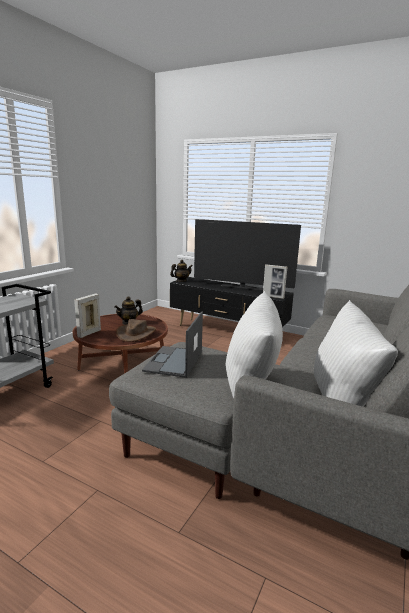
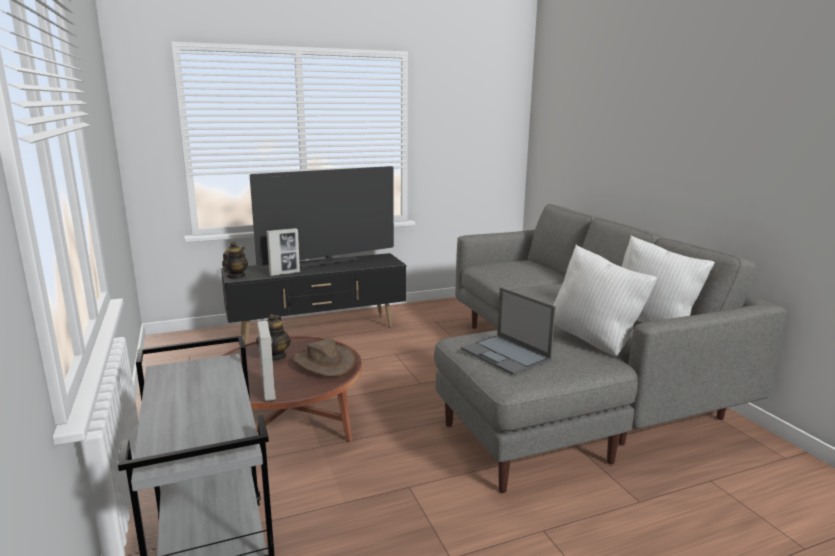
camera: 50 degrees left, 0 degrees up
picture frame [263,264,287,299] -> picture frame moved to [266,228,300,276]

